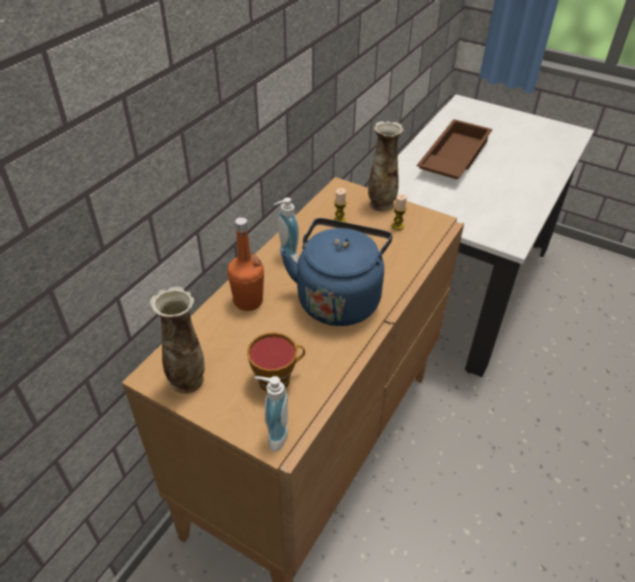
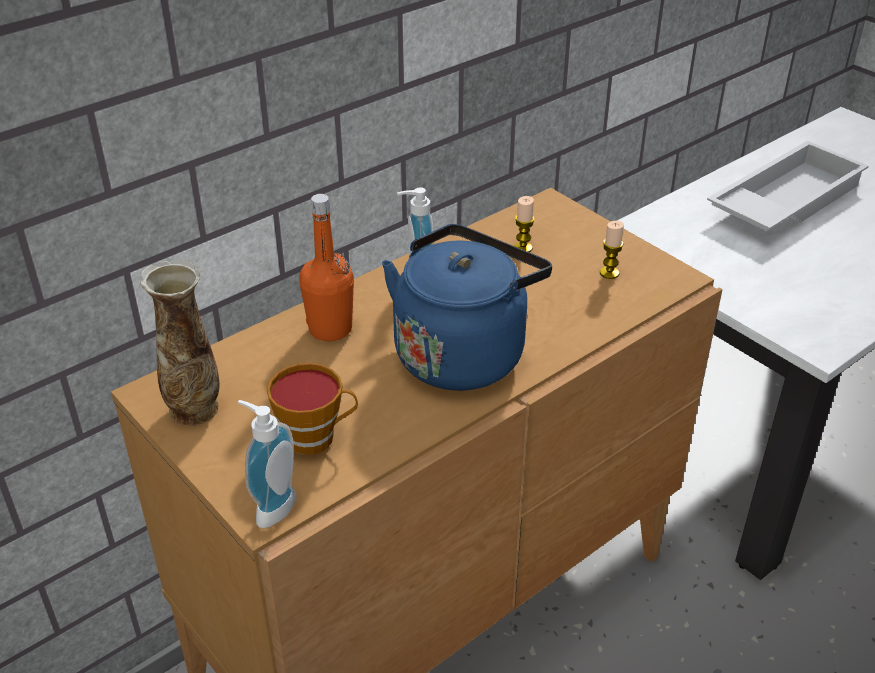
camera: 20 degrees right, 5 degrees down
vase [368,121,404,212] -> none
brown tray [417,119,492,179] -> white tray [707,141,869,231]

